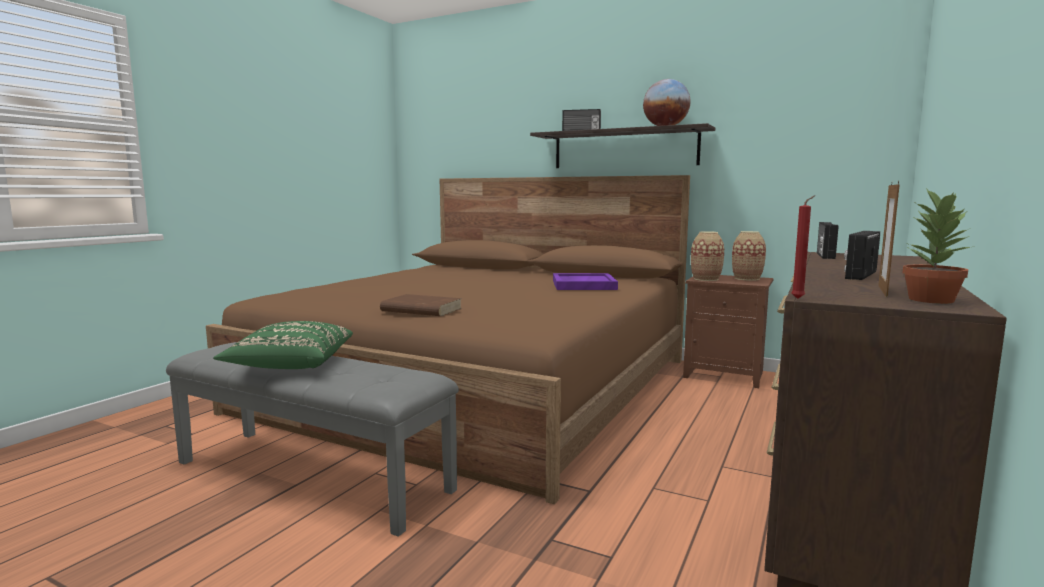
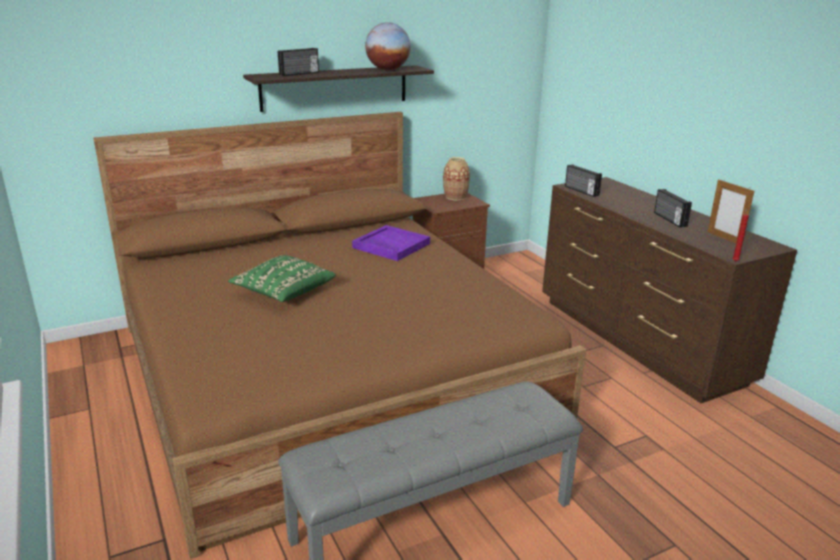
camera: 55 degrees left, 15 degrees up
green pillow [213,321,353,369] -> green pillow moved to [228,255,336,302]
brown book [380,294,462,316] -> none
vase [691,231,724,281] -> none
potted plant [902,188,970,304] -> none

